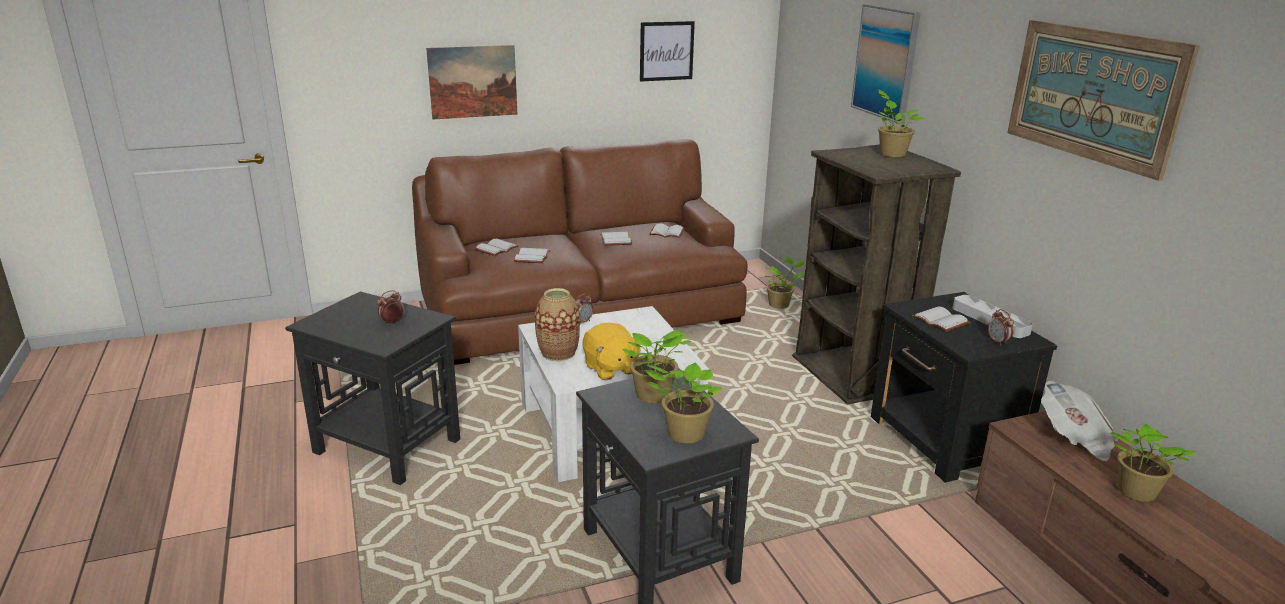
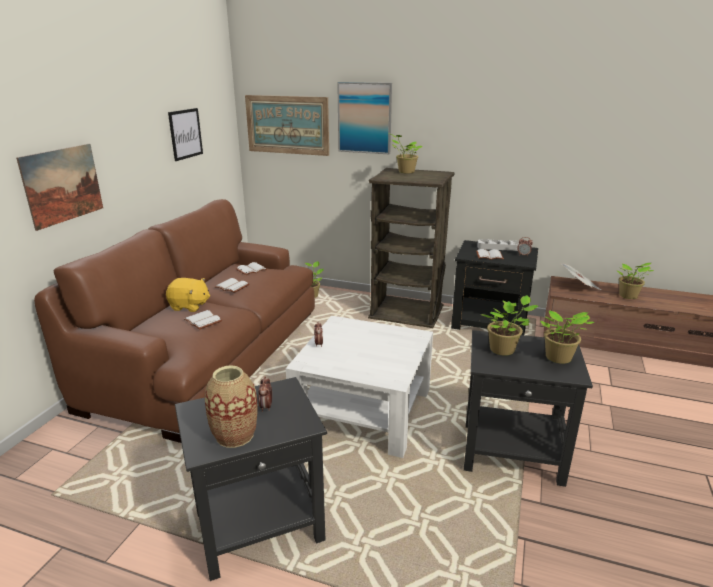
camera: 50 degrees left, 0 degrees up
white book [474,239,519,256] -> none
vase [535,288,580,361] -> vase moved to [204,365,258,448]
yellow plush toy [582,323,641,380] -> yellow plush toy moved to [166,278,210,312]
picture [1007,20,1200,181] -> picture moved to [245,95,329,156]

